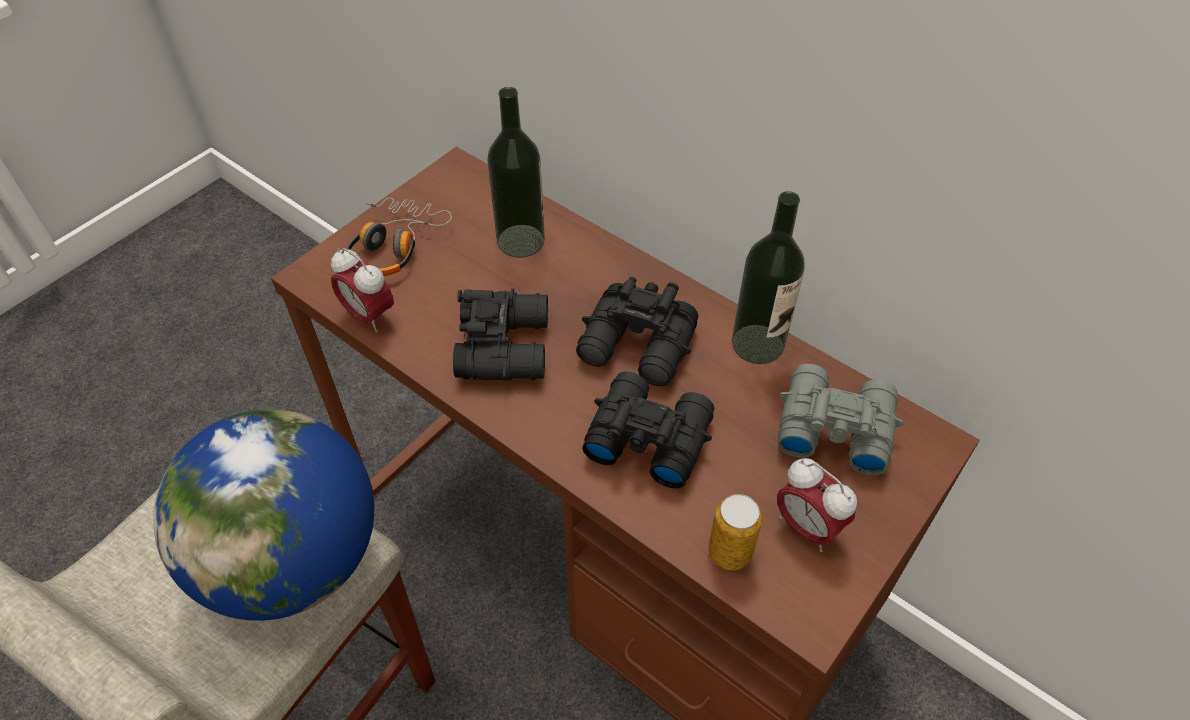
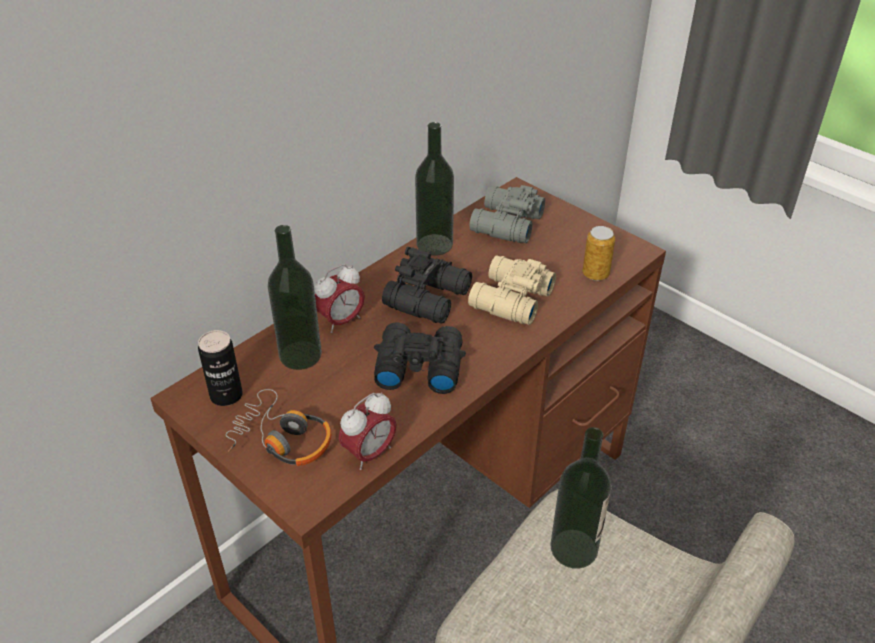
camera: 85 degrees left, 10 degrees down
globe [153,409,374,621] -> bottle [550,427,611,569]
black binoculars [582,372,715,488] -> beige binoculars [468,256,556,325]
alarm clock [777,458,857,552] -> alarm clock moved to [315,264,365,333]
none -> can [198,330,243,406]

